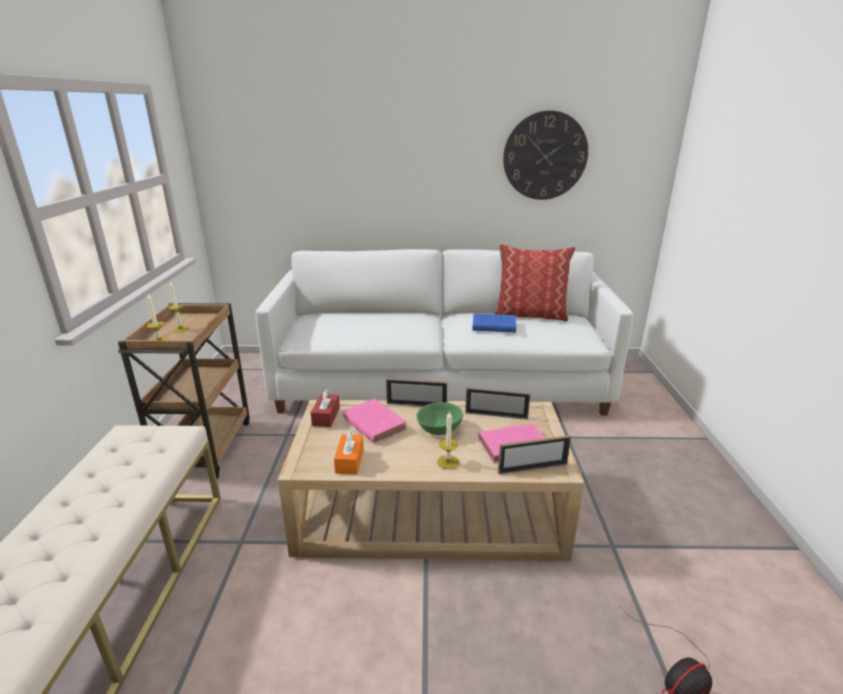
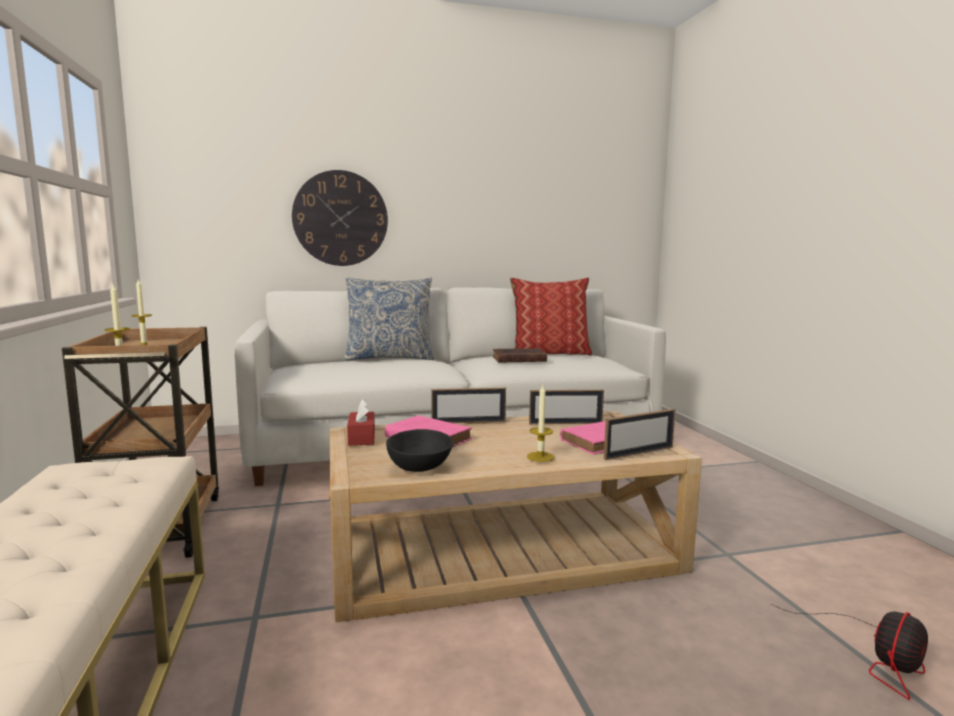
camera: 15 degrees left, 15 degrees down
orange tissue box [334,430,364,474] -> black bowl [386,429,453,472]
green bowl [417,402,463,435] -> none
blue book [472,313,516,333] -> brown book [493,348,547,363]
wall clock [503,110,588,200] -> wall clock moved to [292,170,388,266]
none -> pillow [344,277,434,361]

